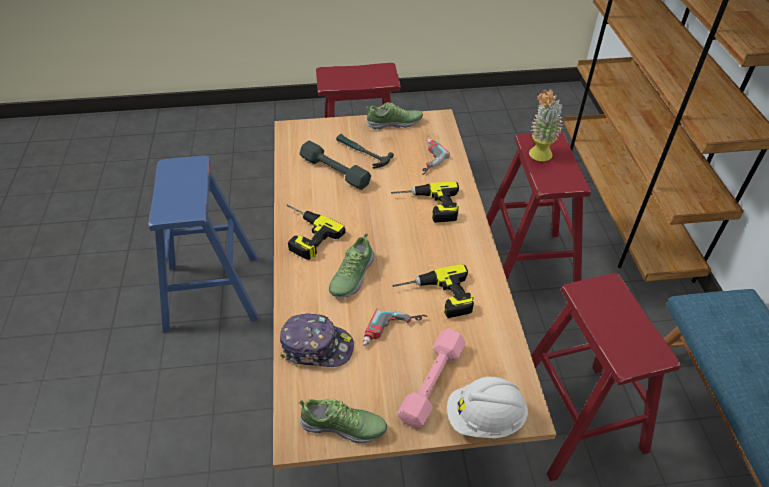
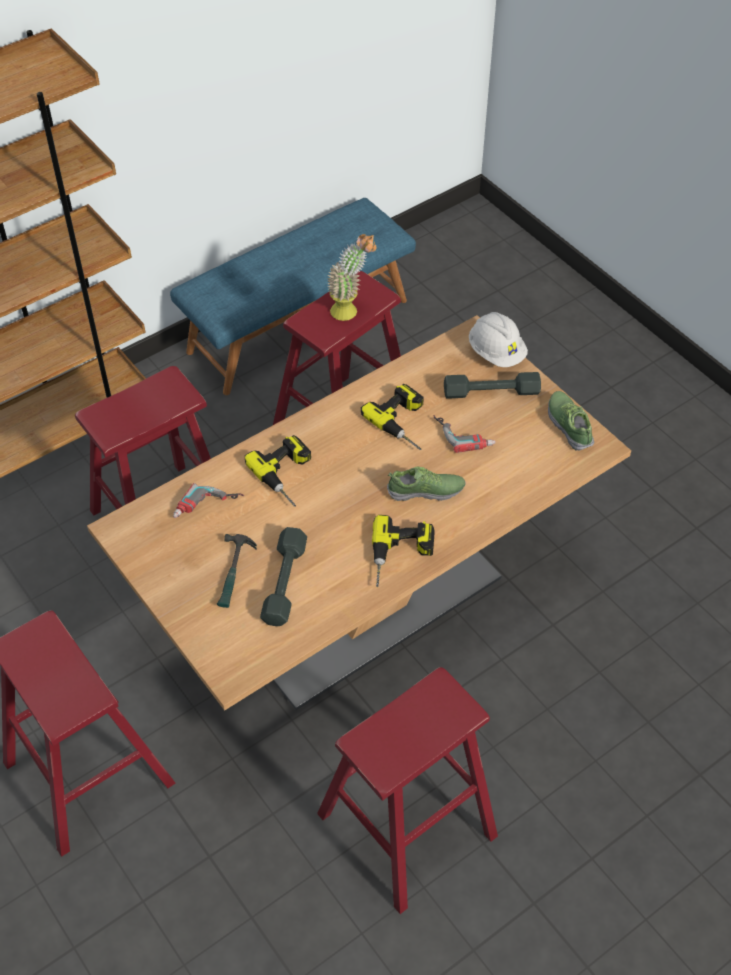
camera: 120 degrees left, 5 degrees up
blue stool [149,156,258,332] -> red stool [317,667,498,914]
cap [280,313,354,367] -> none
shoe [366,102,423,130] -> none
pink dumbbell [397,328,466,428] -> grey dumbbell [444,372,541,399]
potted plant [529,89,563,161] -> potted plant moved to [327,234,376,321]

